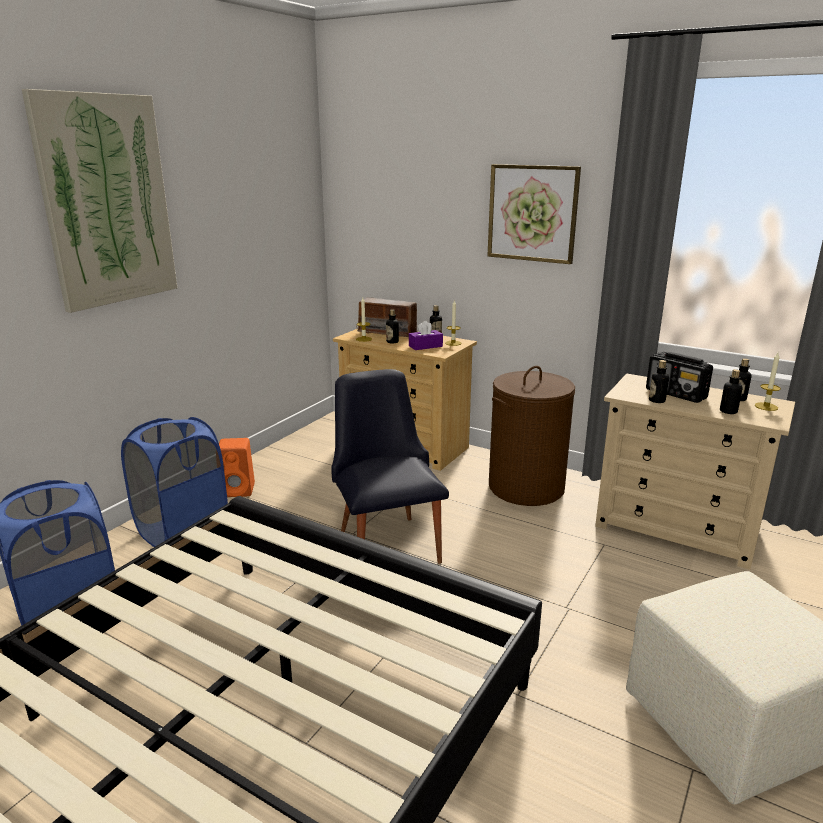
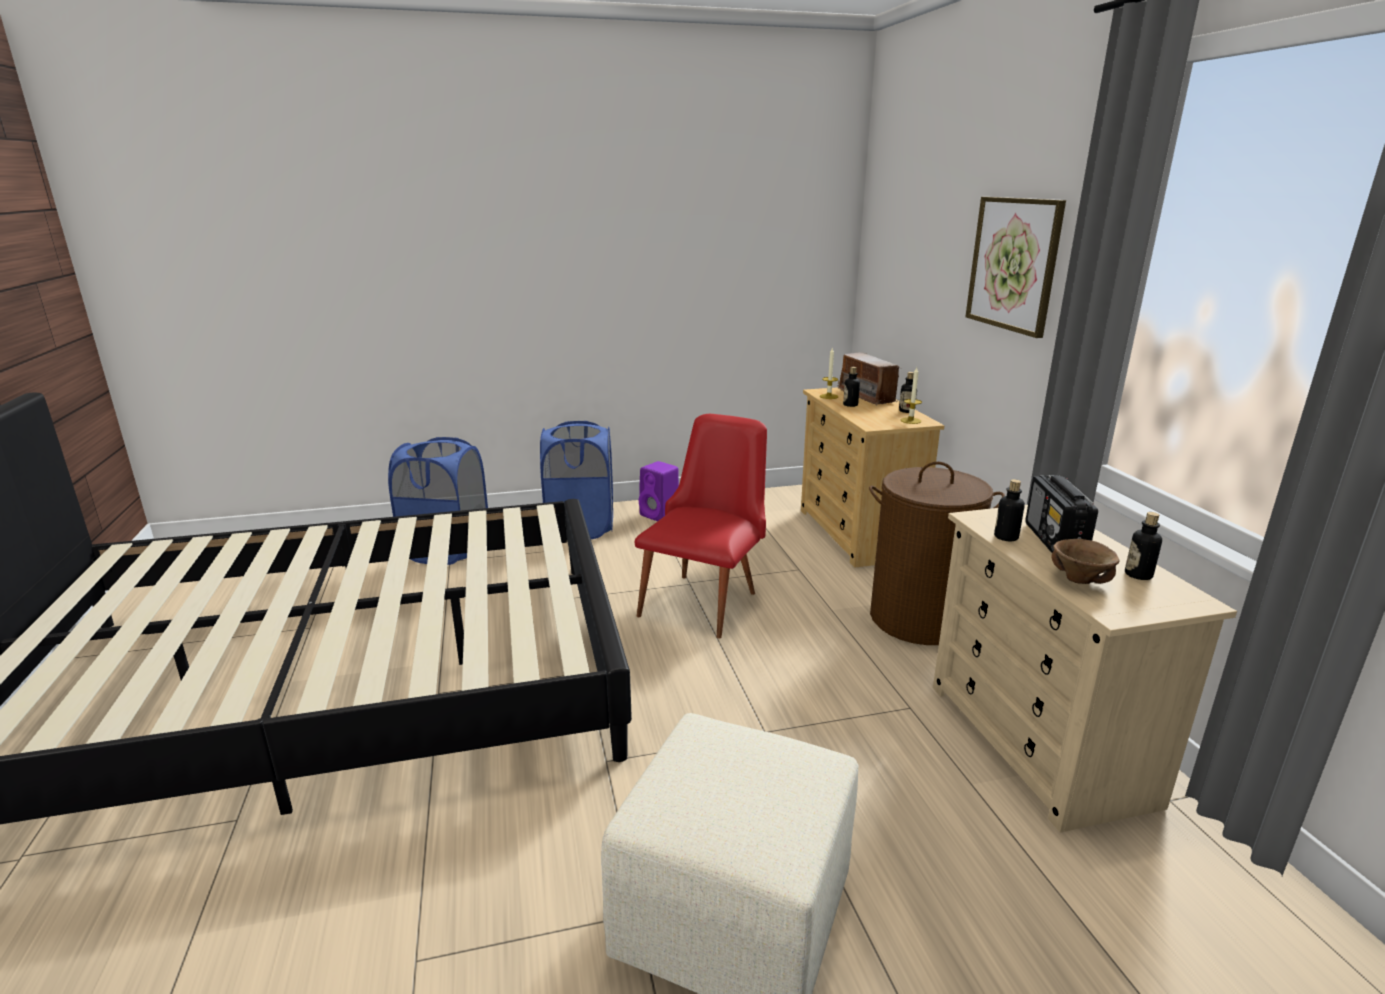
camera: 45 degrees right, 0 degrees up
picture [22,89,177,313] -> none
orange speaker [219,438,255,497] -> purple speaker [639,461,679,521]
black chair [331,369,449,564] -> red chair [635,414,767,639]
purple tissue box [409,320,443,350] -> none
bottle [720,369,742,414] -> brown bowl [1052,539,1119,584]
candle [755,353,781,411] -> none

